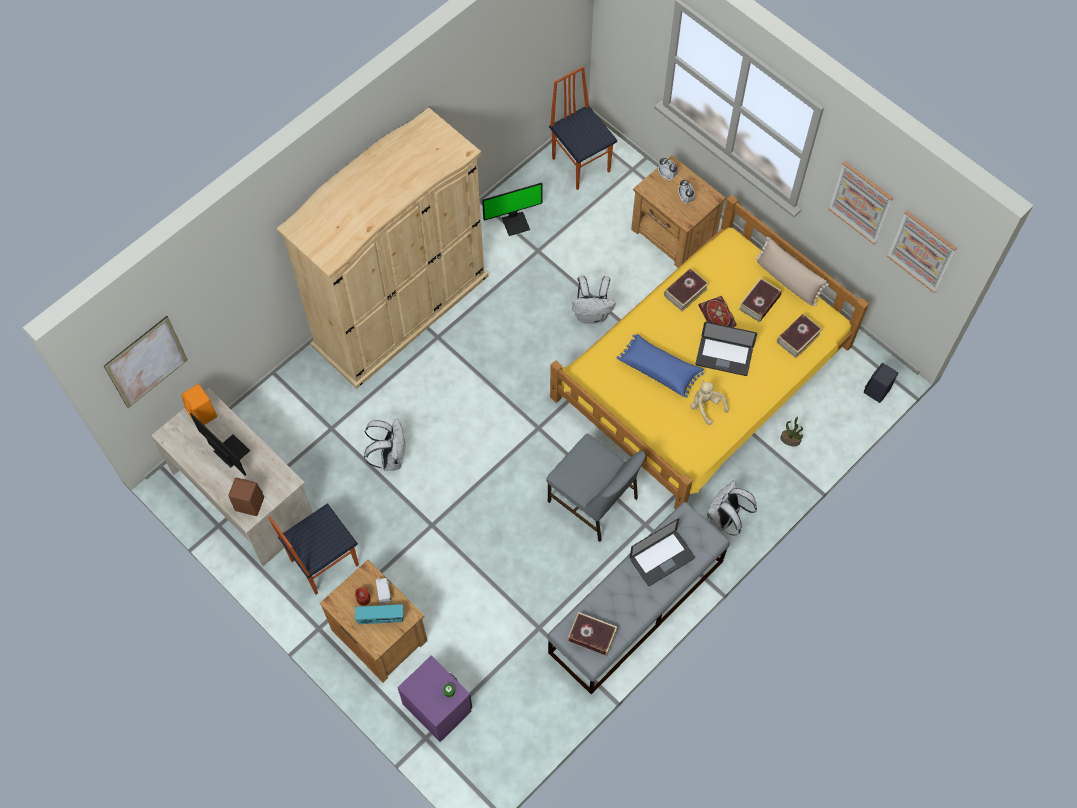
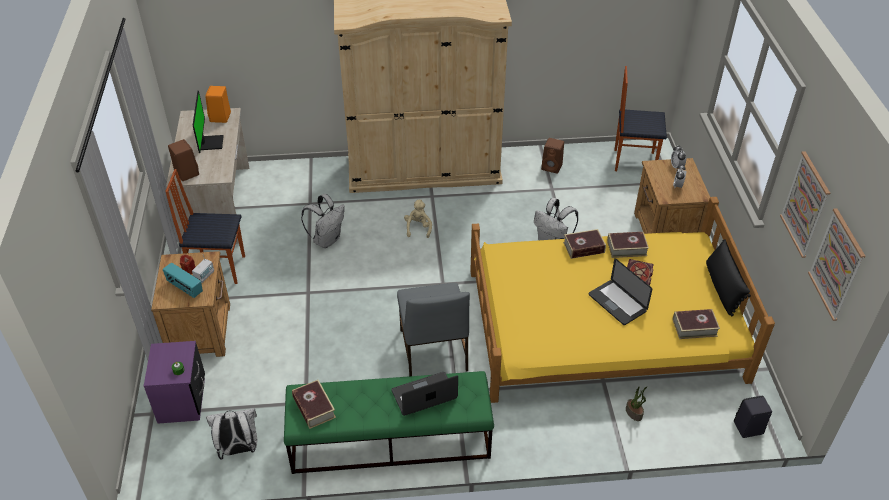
camera: 40 degrees right, 20 degrees down
picture [104,316,188,408] -> none
monitor [482,183,543,236] -> brown speaker [541,138,564,174]
grey bench [547,502,730,694] -> green bench [284,371,494,474]
chair [549,66,617,190] -> chair turned 90 degrees counterclockwise [614,66,667,171]
blue pillow [616,334,704,398] -> none
laptop [630,518,695,586] -> laptop turned 150 degrees clockwise [391,372,458,416]
beige plush toy [690,380,729,425] -> beige plush toy moved to [404,200,432,238]
white backpack [707,479,757,536] -> white backpack moved to [206,408,258,460]
book [739,278,782,323] -> book moved to [563,229,606,259]
beige pillow [756,237,829,306] -> black pillow [706,239,751,316]

